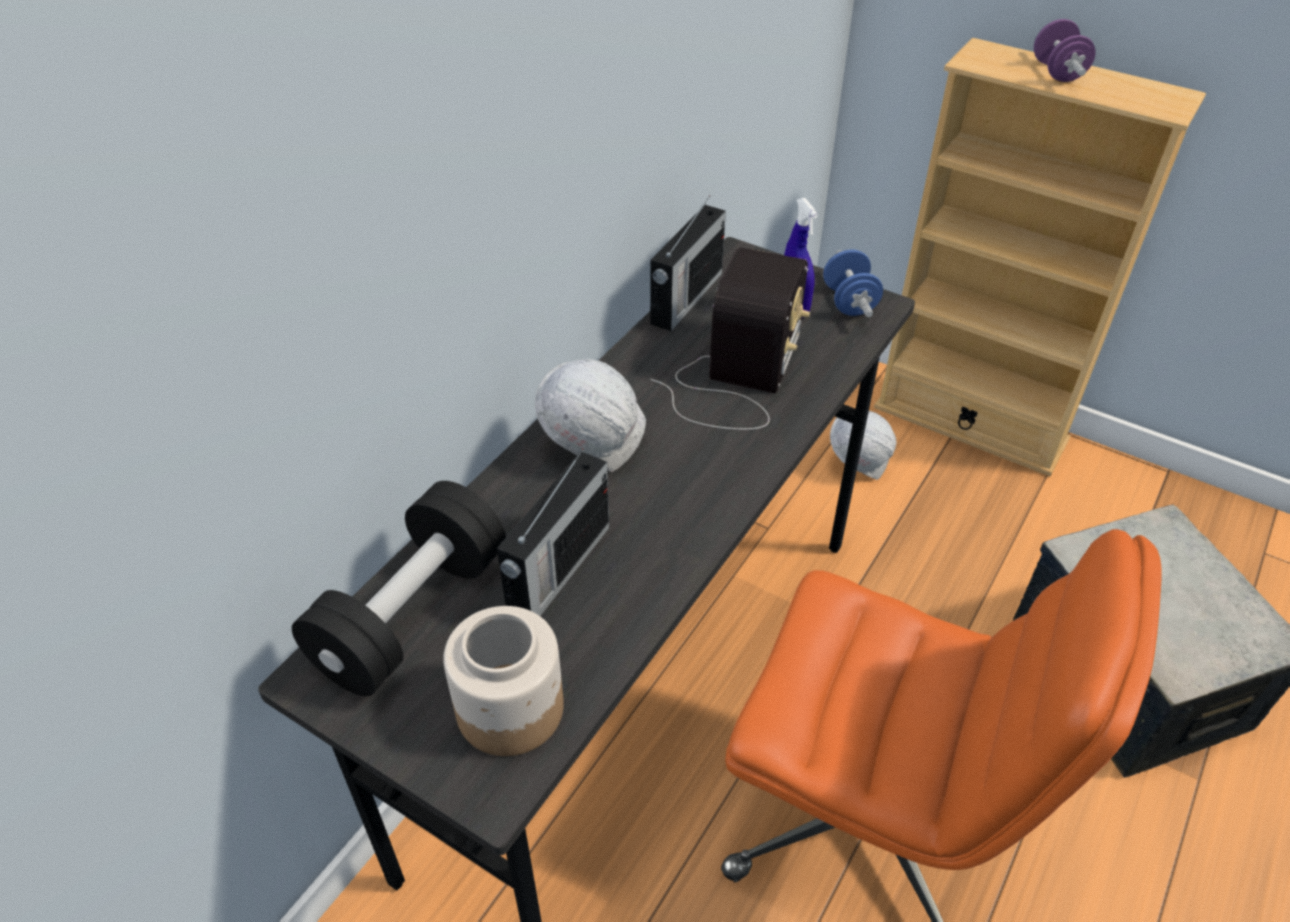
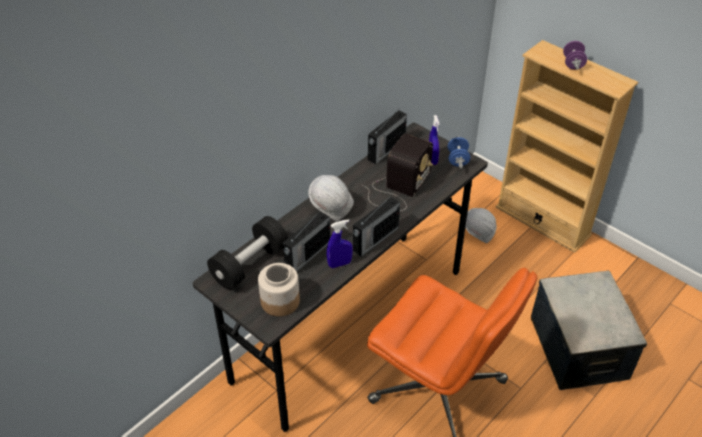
camera: 10 degrees right, 0 degrees up
none -> blue spray bottle [327,219,353,268]
none -> radio [353,196,400,257]

